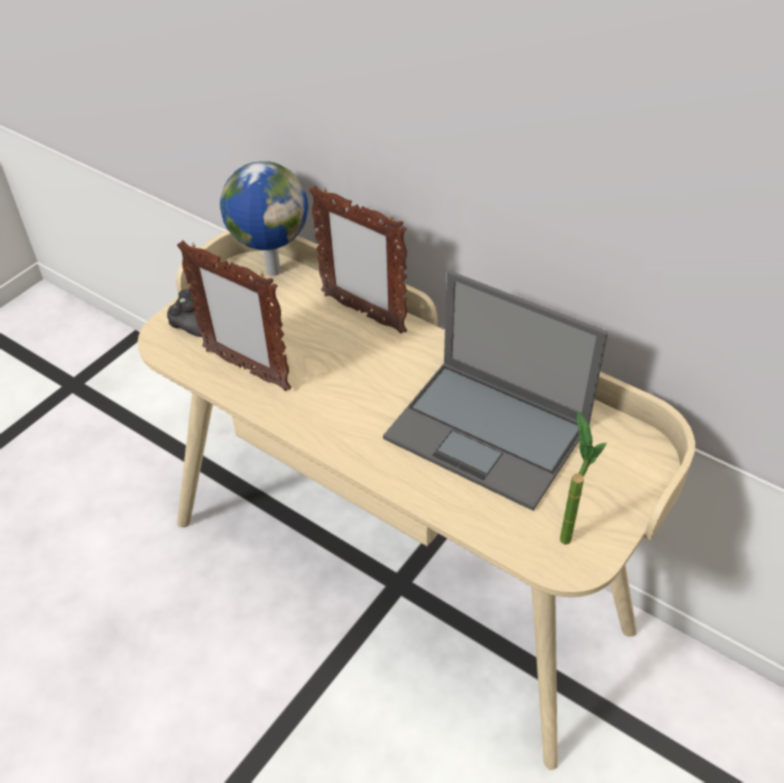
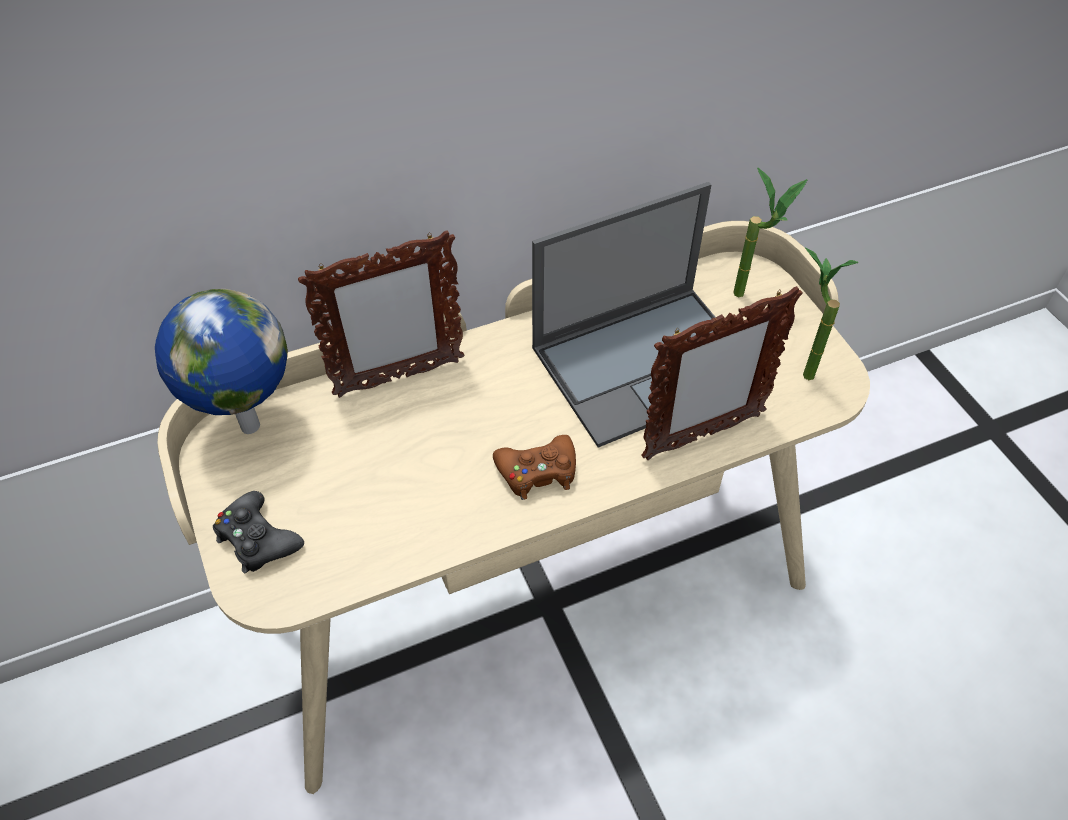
camera: 60 degrees left, 5 degrees up
picture frame [177,240,291,391] -> picture frame moved to [641,286,803,460]
none -> brown game controller [493,435,576,500]
none -> potted plant [733,167,808,297]

